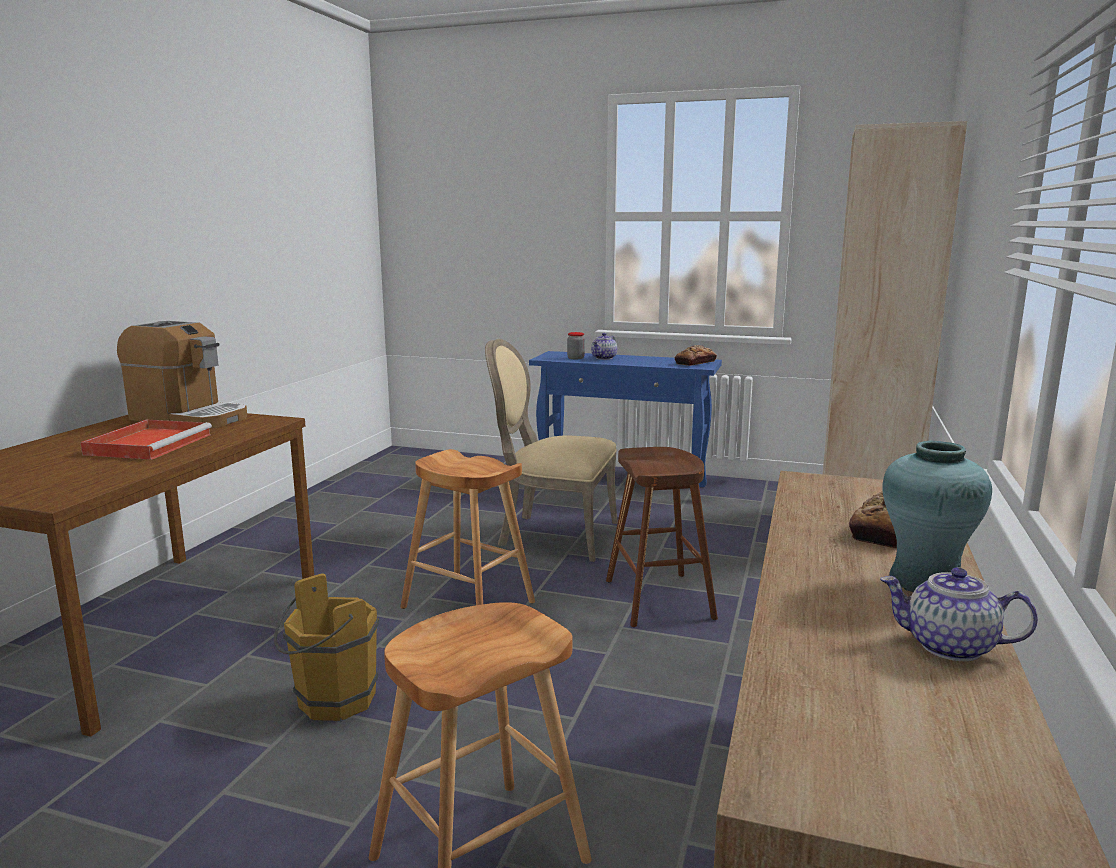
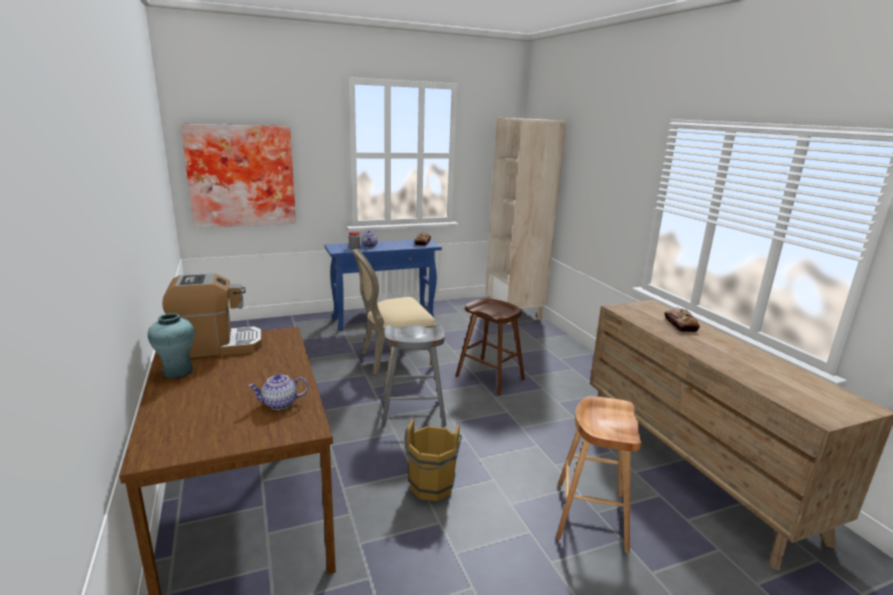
camera: 40 degrees left, 5 degrees up
red tray [80,420,212,460] -> none
brown stool [400,449,535,609] -> grey stool [381,325,446,428]
teapot [880,567,1038,661] -> teapot moved to [248,374,308,410]
turquoise vase [883,441,992,592] -> turquoise vase moved to [148,313,195,378]
none -> picture [181,124,296,228]

